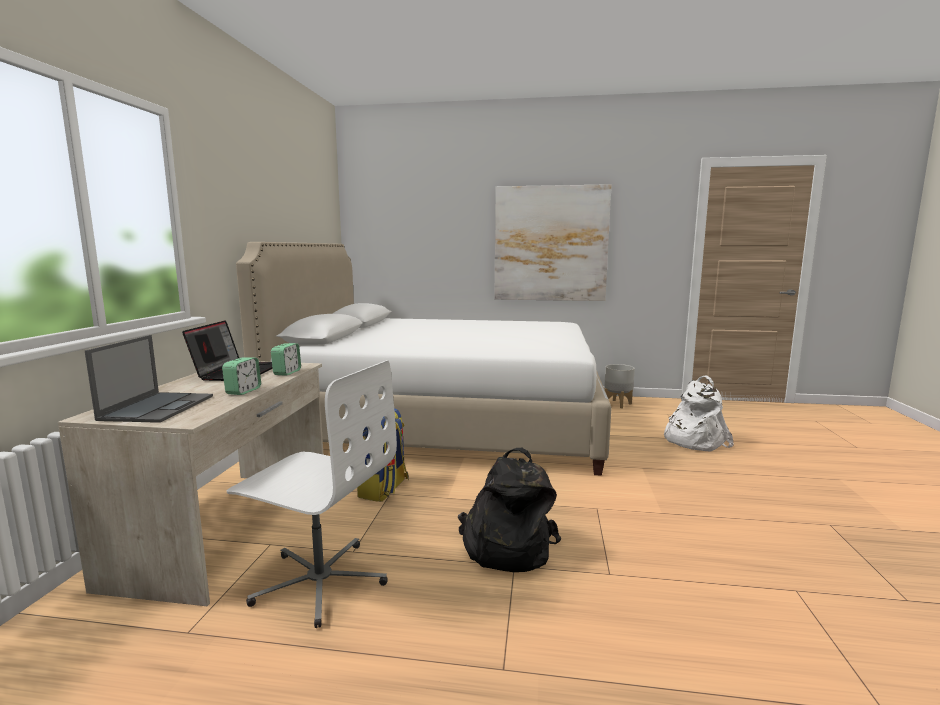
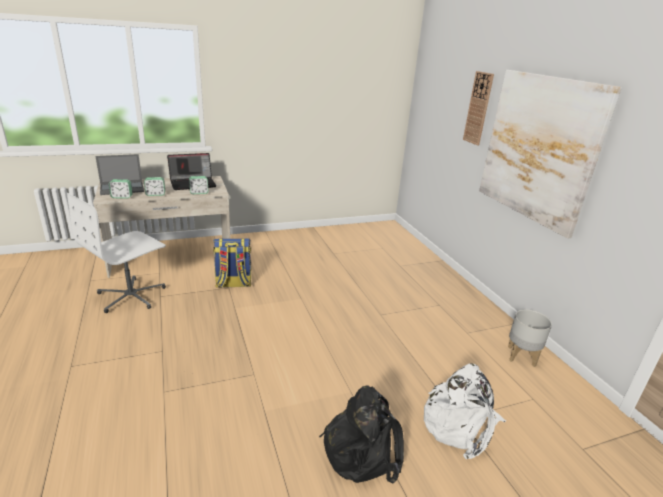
camera: 60 degrees right, 15 degrees up
white office chair [227,360,397,628] -> white office chair turned 45 degrees clockwise [67,193,166,313]
white bed [236,242,612,476] -> none
black backpack [458,448,561,572] -> black backpack moved to [319,385,404,483]
none -> alarm clock [109,179,133,199]
none -> wall clock [463,71,494,145]

